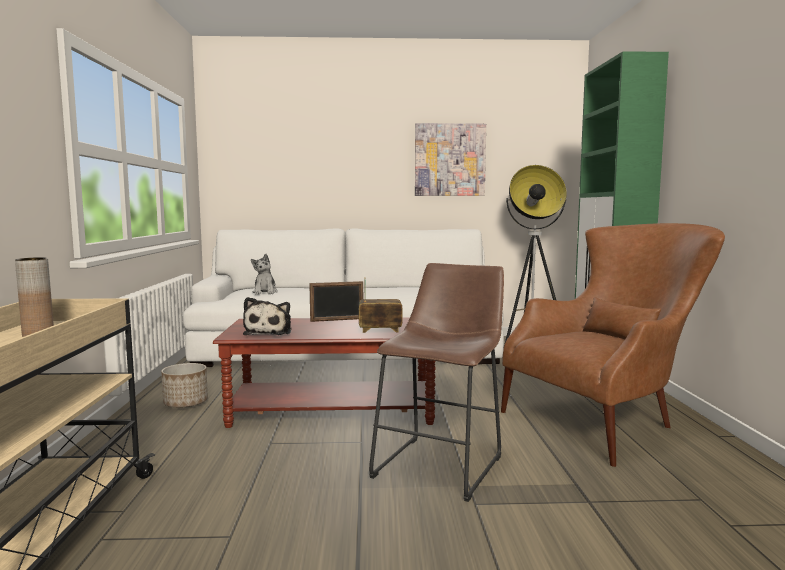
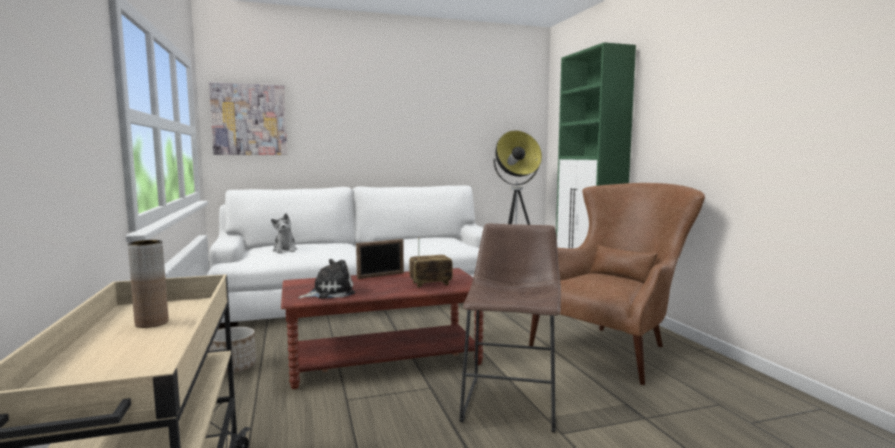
camera: 15 degrees left, 0 degrees up
plush toy [243,297,292,335] -> plush toy turned 105 degrees counterclockwise [298,259,355,299]
picture [415,123,486,196] -> picture moved to [209,82,287,155]

